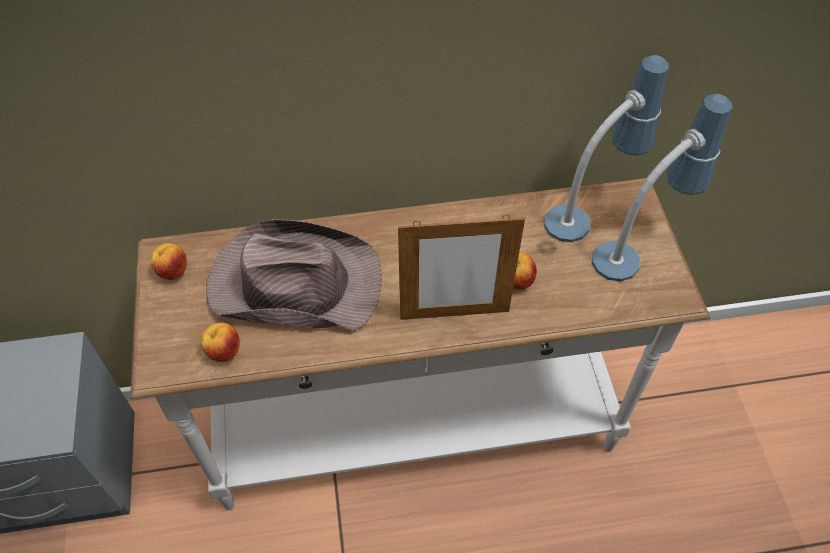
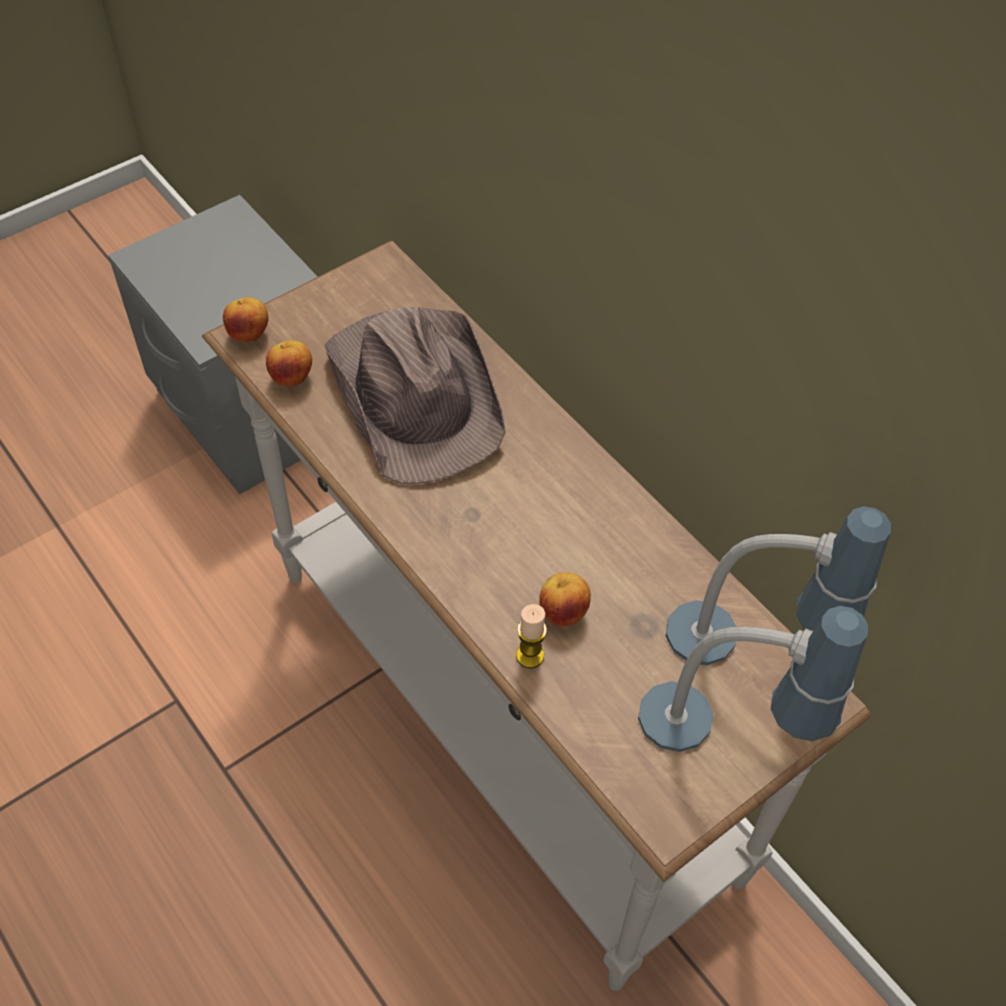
camera: 60 degrees right, 0 degrees up
apple [151,243,187,280] -> apple moved to [223,297,269,342]
picture frame [398,215,525,320] -> none
none -> candle [516,604,547,668]

